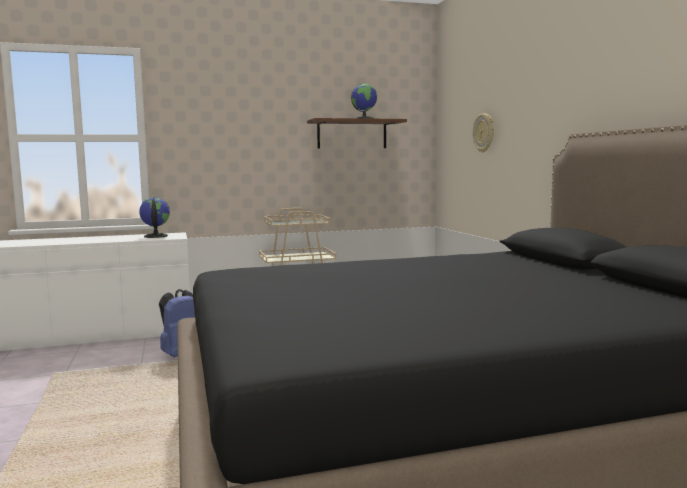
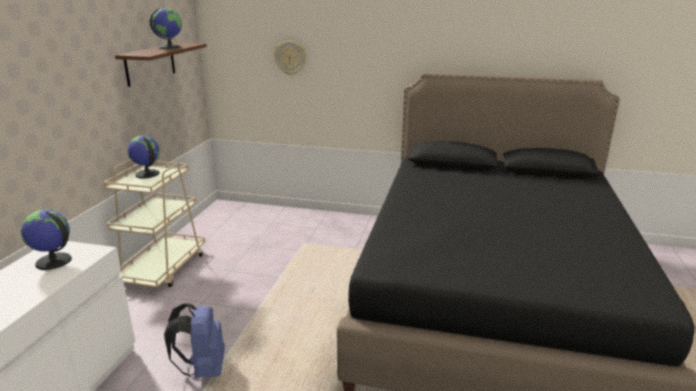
camera: 60 degrees left, 15 degrees up
none -> globe [127,135,160,178]

